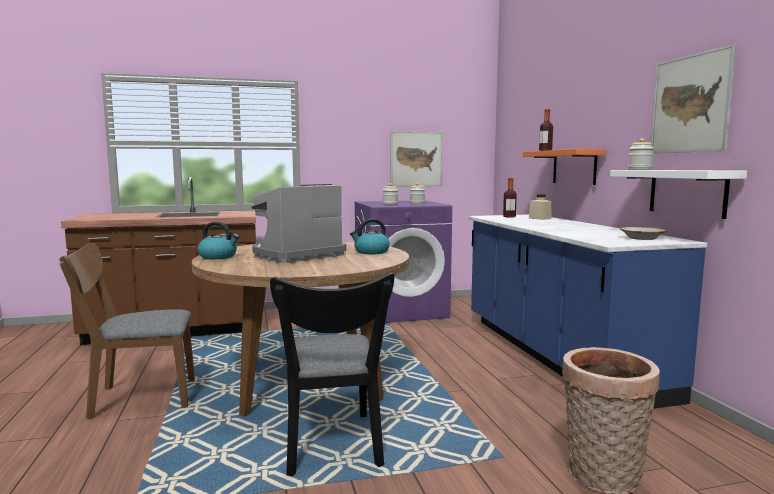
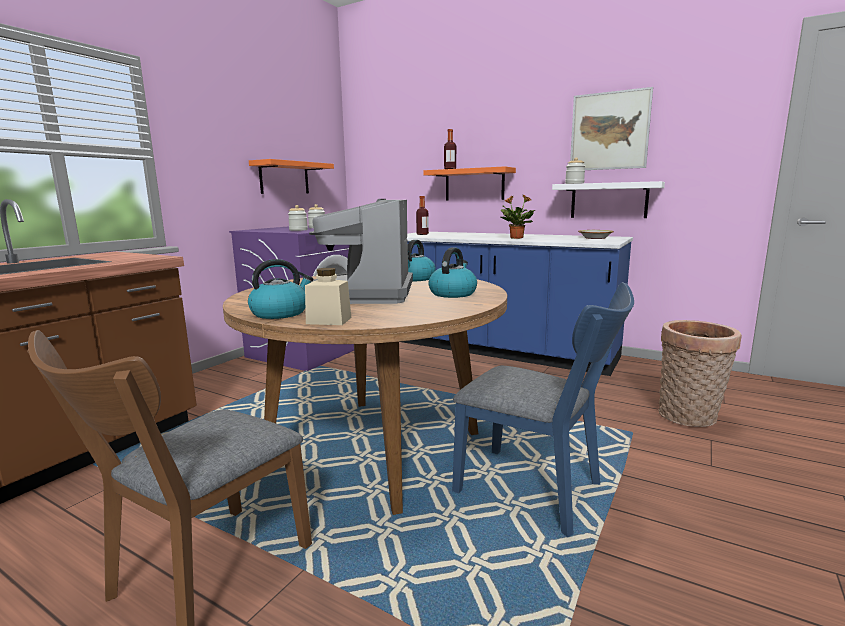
camera: 45 degrees left, 5 degrees up
black chair [270,273,395,476] -> blue chair [452,282,634,537]
picture [390,131,443,187] -> orange shelf [249,159,334,194]
beige jar [529,194,551,220] -> beige jar moved to [305,268,351,325]
none -> kettle [428,247,477,298]
none -> potted plant [501,194,536,239]

